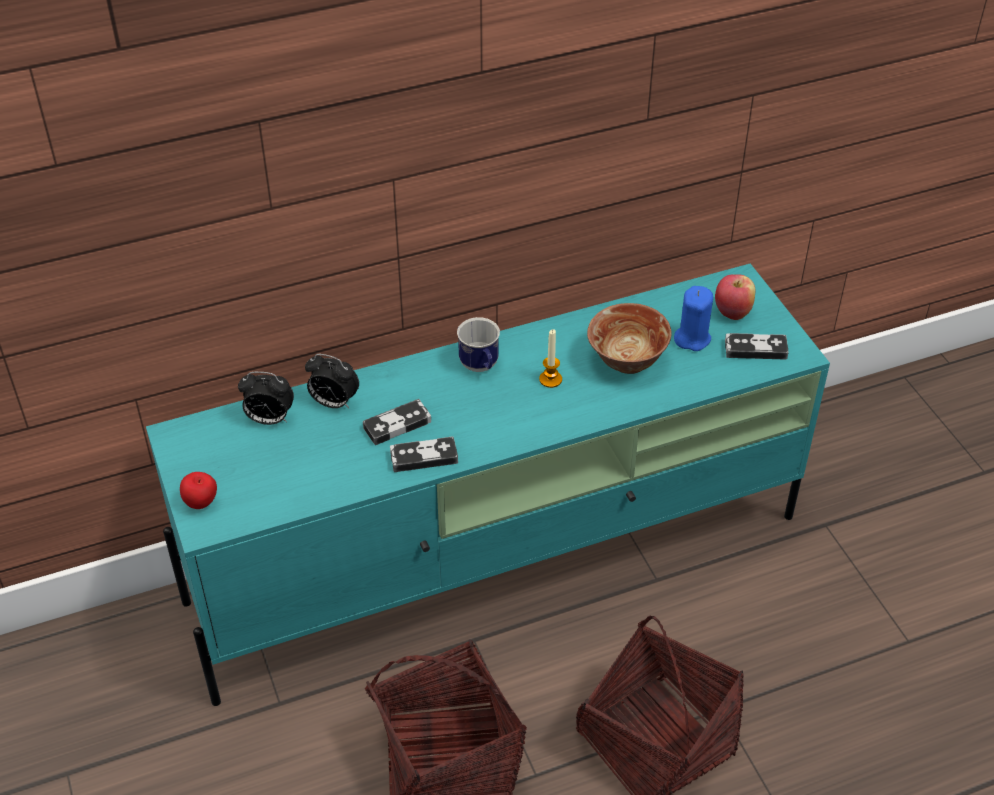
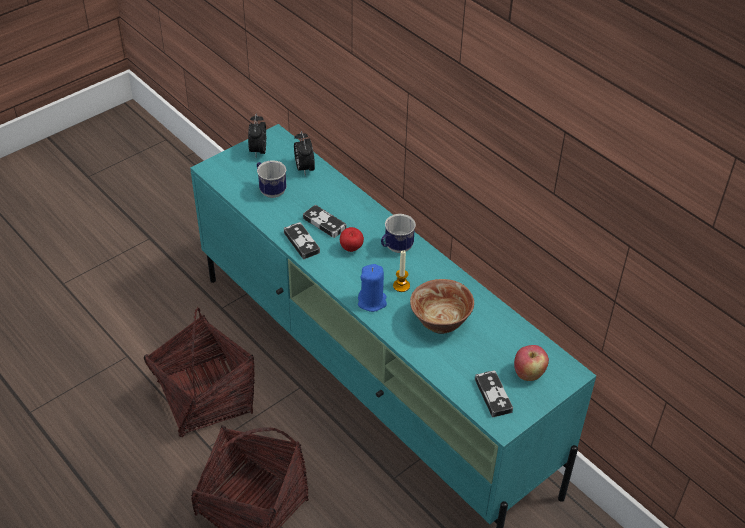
camera: 70 degrees right, 0 degrees up
apple [180,472,217,509] -> apple moved to [340,227,364,252]
alarm clock [305,354,359,409] -> alarm clock moved to [248,114,266,157]
blue candle [674,286,713,351] -> blue candle moved to [358,264,387,312]
none -> mug [257,160,287,198]

